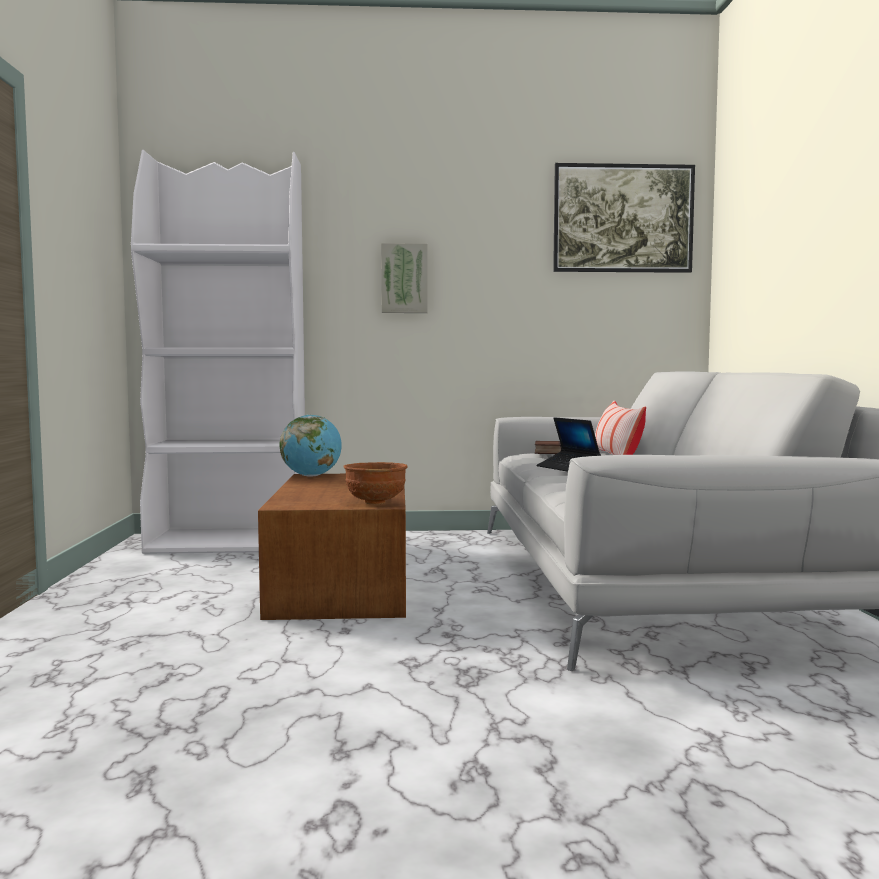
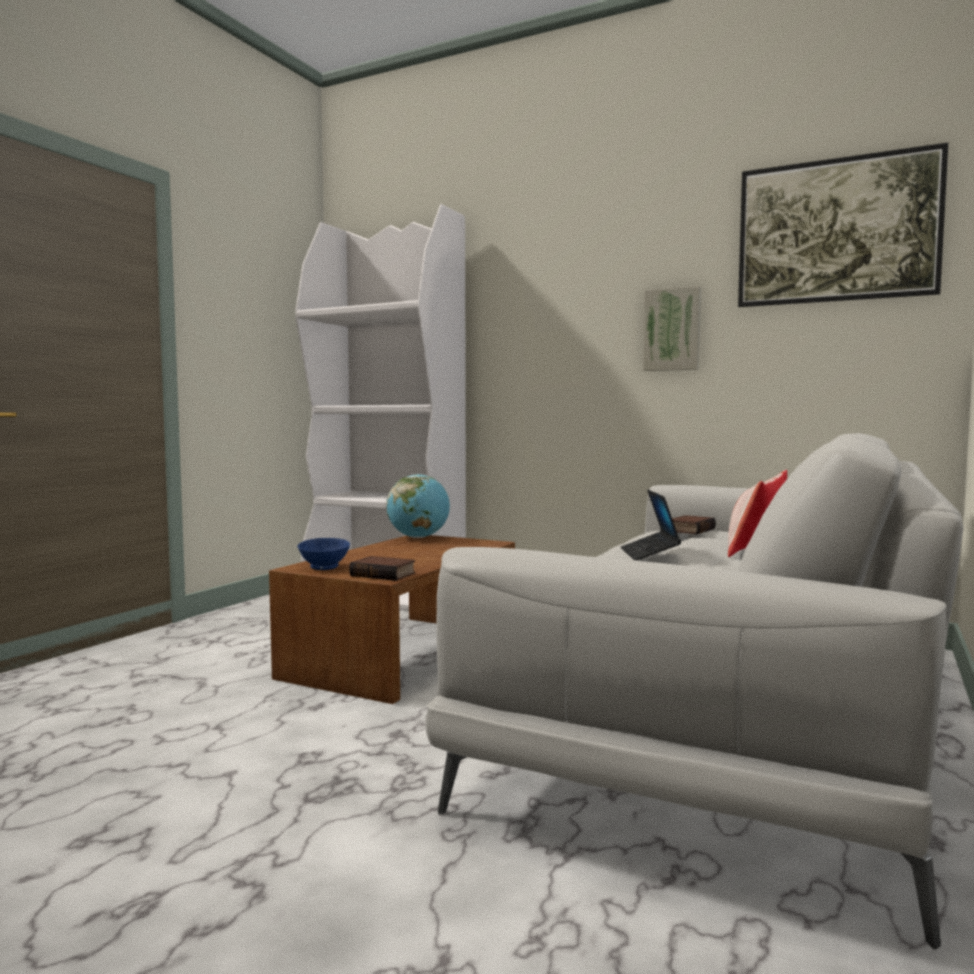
camera: 30 degrees right, 0 degrees up
brown bowl [343,462,407,504] -> book [349,556,415,581]
picture [381,243,428,313] -> picture moved to [643,286,701,371]
none -> blue bowl [298,538,350,570]

